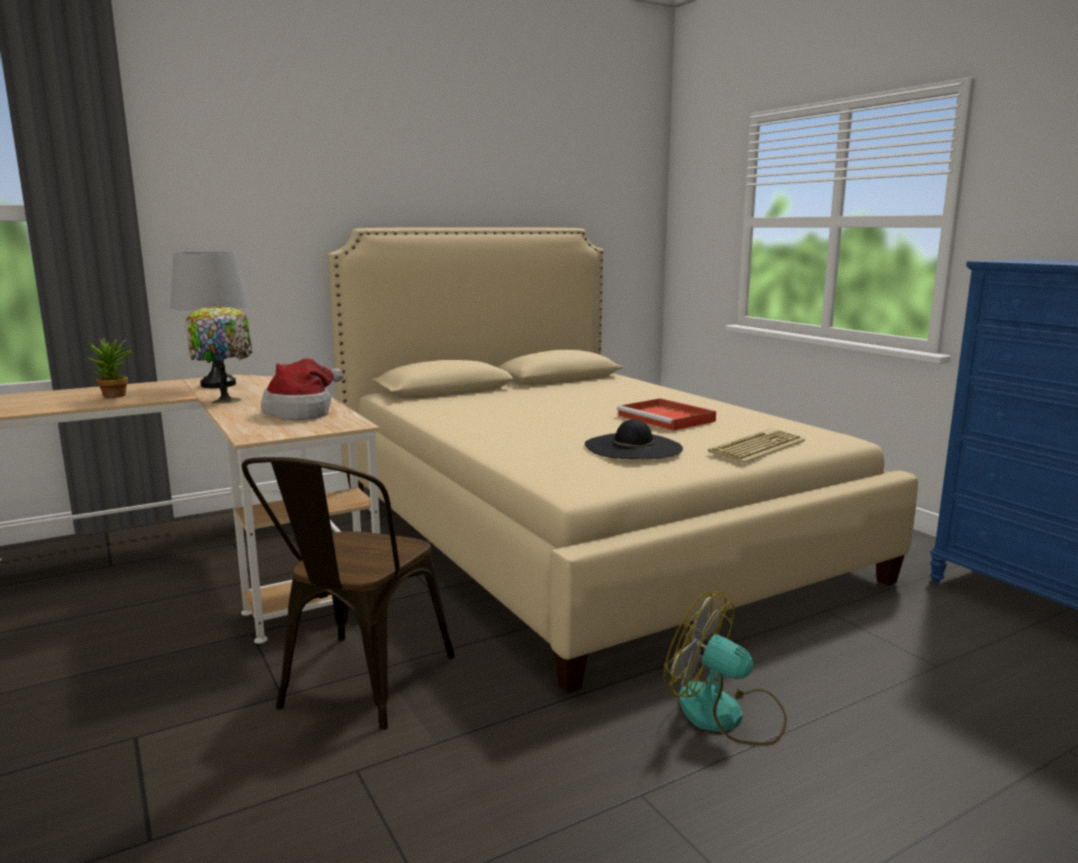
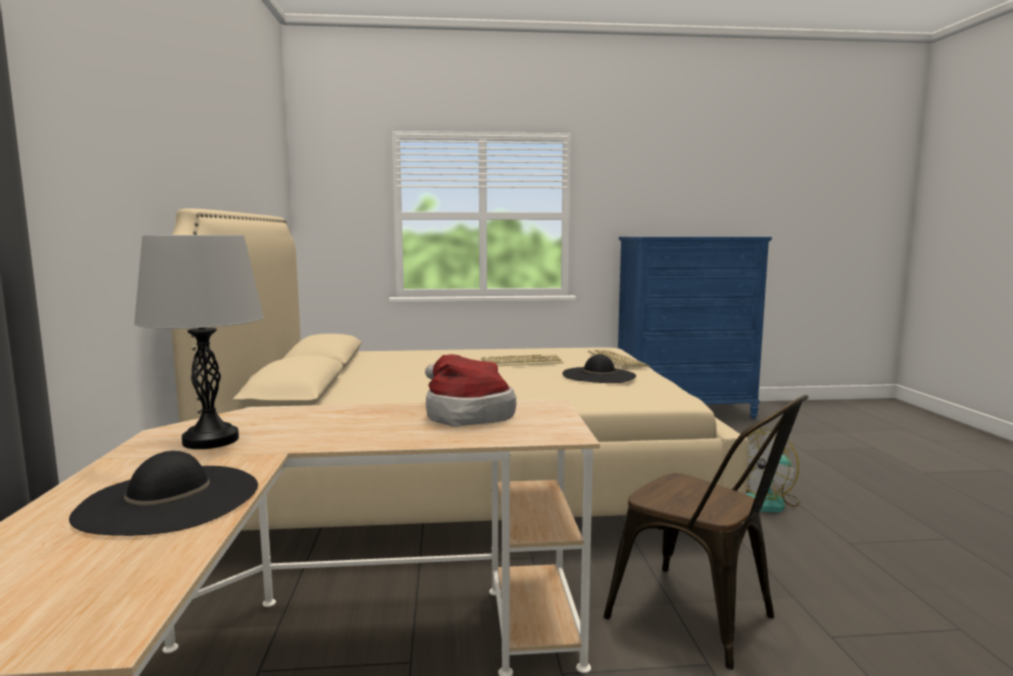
camera: 65 degrees left, 5 degrees down
potted plant [86,338,134,398] -> black hat [69,451,258,536]
table lamp [185,304,253,403] -> none
red tray [617,398,716,431] -> keyboard [481,354,564,366]

